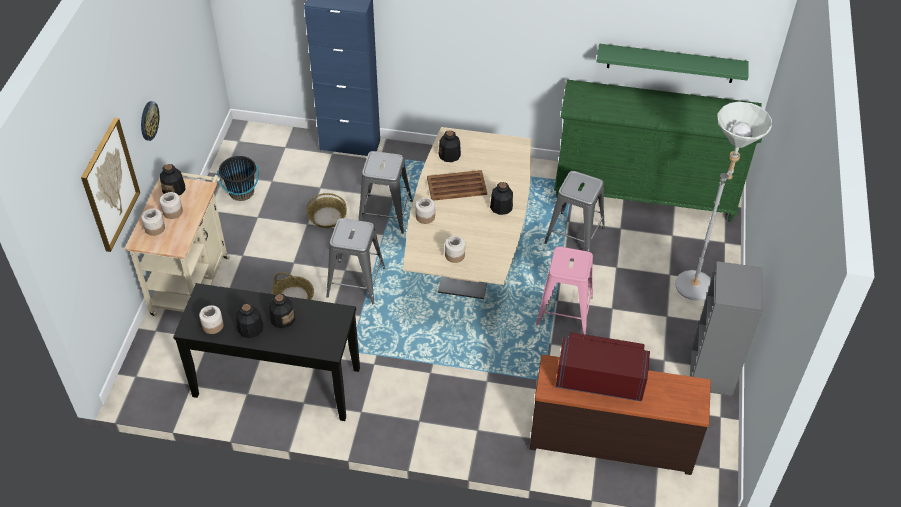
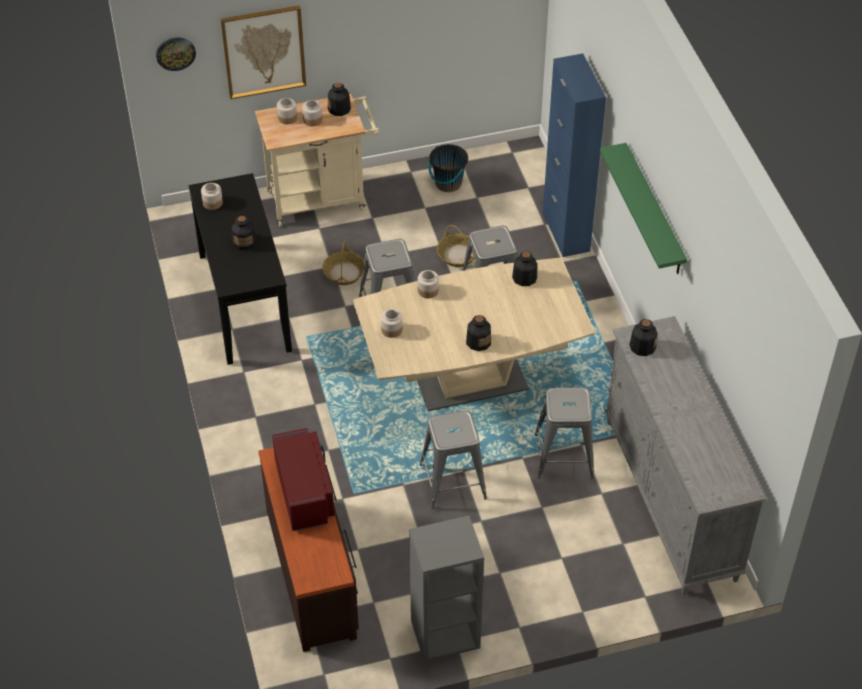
camera: 65 degrees right, 0 degrees up
wall clock [141,101,159,141] -> wall clock moved to [156,37,196,71]
bottle [236,303,263,338] -> bottle moved to [629,319,657,356]
brown tray [427,170,487,201] -> none
pink stool [536,247,593,335] -> grey stool [420,411,487,509]
green dresser [554,80,762,222] -> grey dresser [604,316,766,595]
green shelf [596,44,749,83] -> green shelf moved to [600,143,687,274]
grey floor lamp [675,101,772,300] -> none

